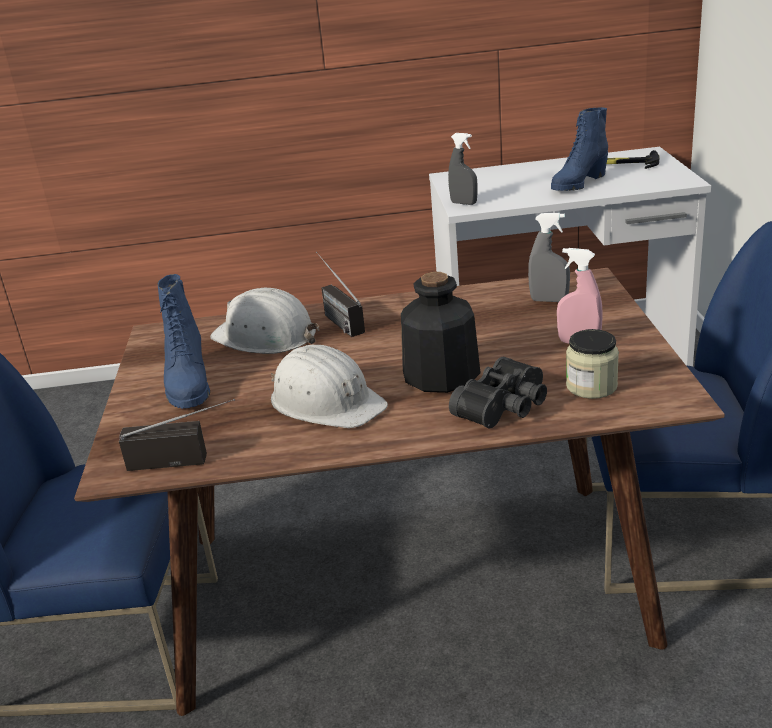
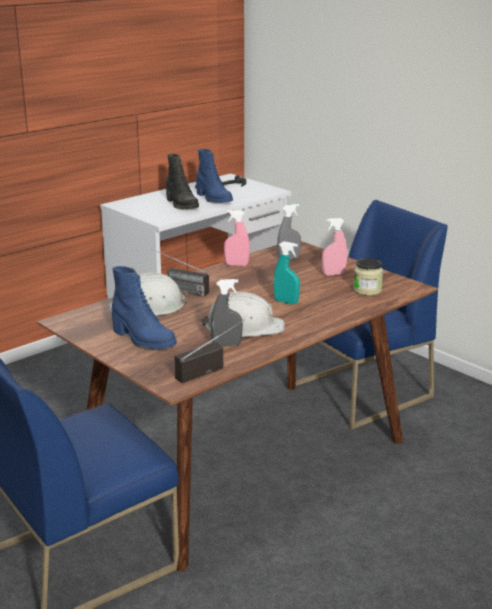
camera: 40 degrees left, 5 degrees down
bottle [401,272,481,393] -> turquoise spray bottle [274,241,300,304]
grey spray bottle [448,133,477,205] -> grey spray bottle moved to [211,279,243,346]
black binoculars [449,357,547,428] -> none
blue boot [551,107,608,191] -> blue boot turned 45 degrees counterclockwise [196,149,233,203]
none -> black boot [166,154,199,209]
none -> pink spray bottle [224,210,250,266]

